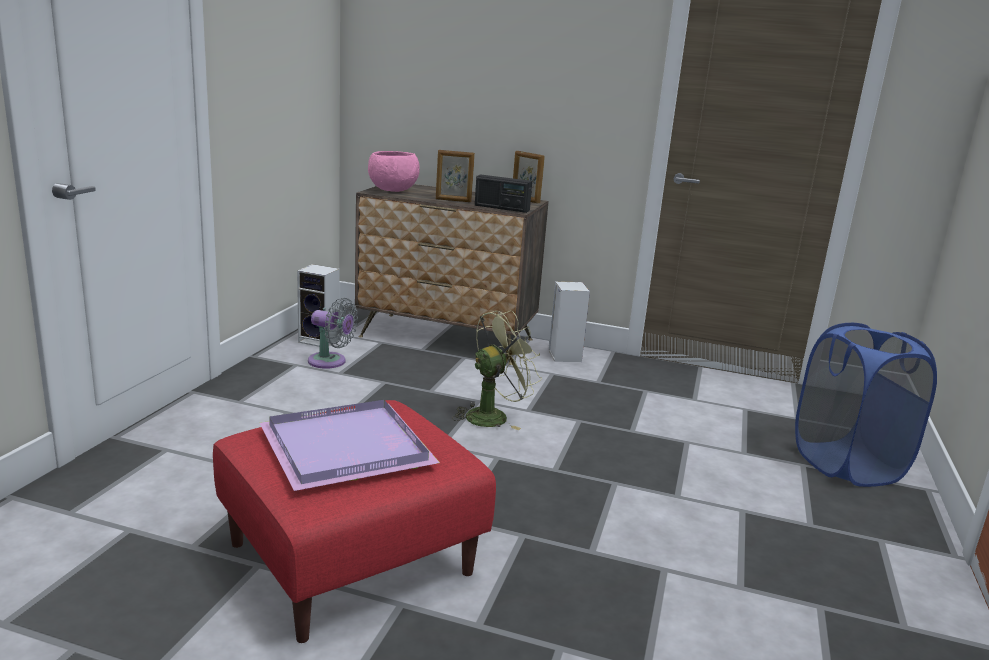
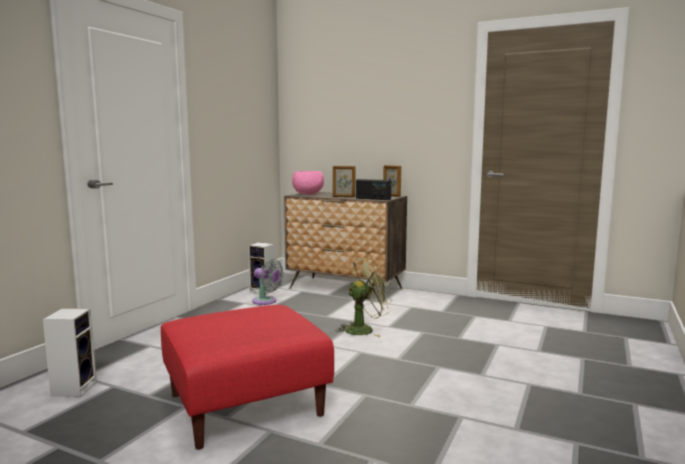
camera: 10 degrees right, 10 degrees down
purple tray [260,400,440,491] -> none
speaker [548,281,590,362] -> speaker moved to [43,309,97,397]
blue laundry basket [795,323,937,487] -> none

